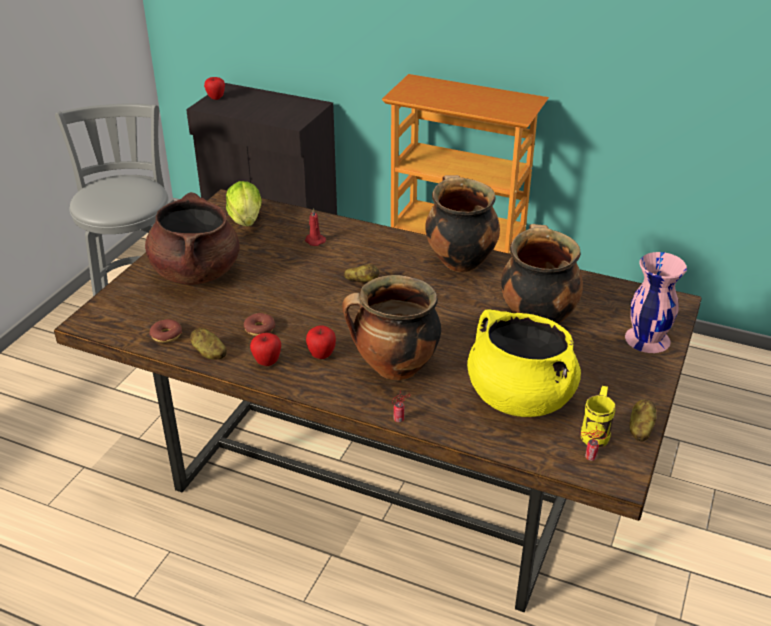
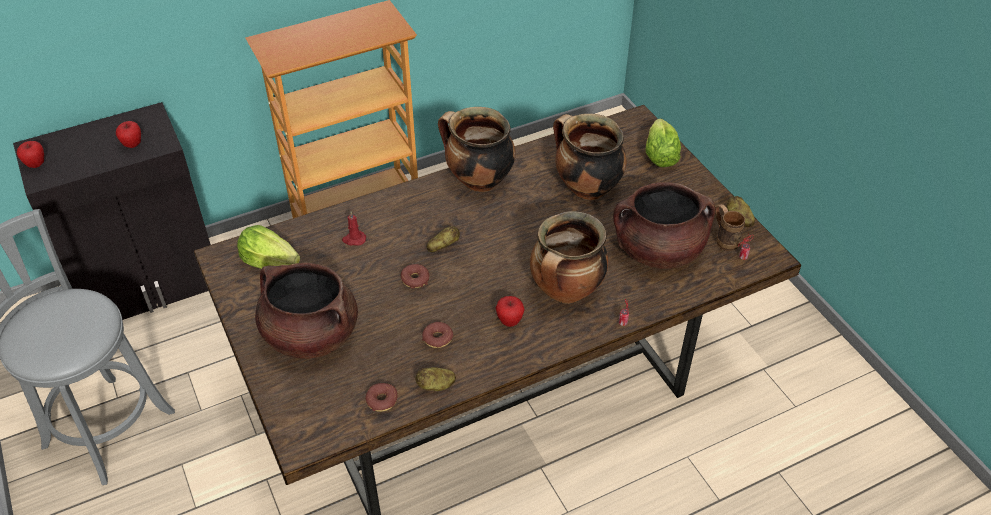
camera: 50 degrees left, 10 degrees up
apple [250,333,281,366] -> apple moved to [116,121,141,148]
yellow cooking pot [467,309,581,417] -> brown cooking pot [613,182,715,269]
yellow mug [581,386,615,447] -> brown mug [715,204,745,251]
pink vase [625,252,687,353] -> lettuce [646,119,681,167]
none -> donut [401,264,430,288]

